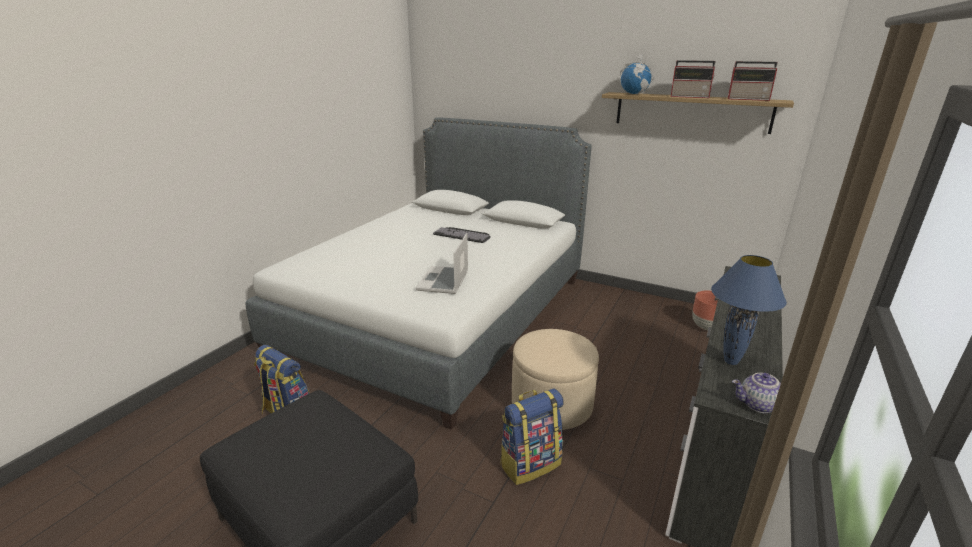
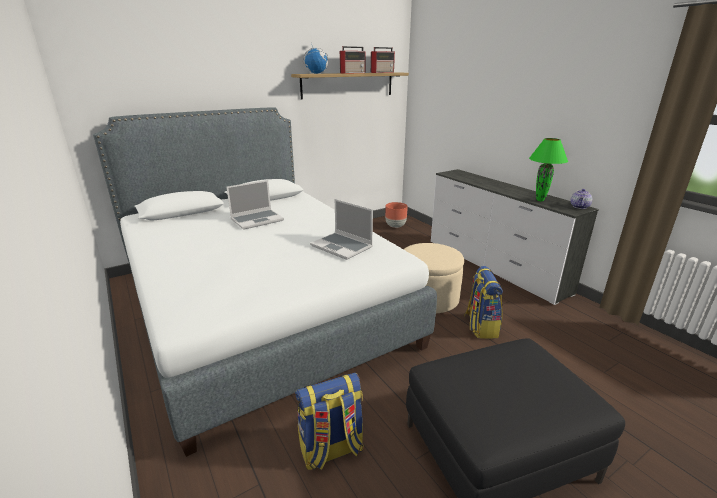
camera: 60 degrees left, 0 degrees up
keyboard [433,227,491,243] -> laptop [226,180,284,230]
blue table lamp [711,255,787,365] -> green table lamp [529,138,568,201]

